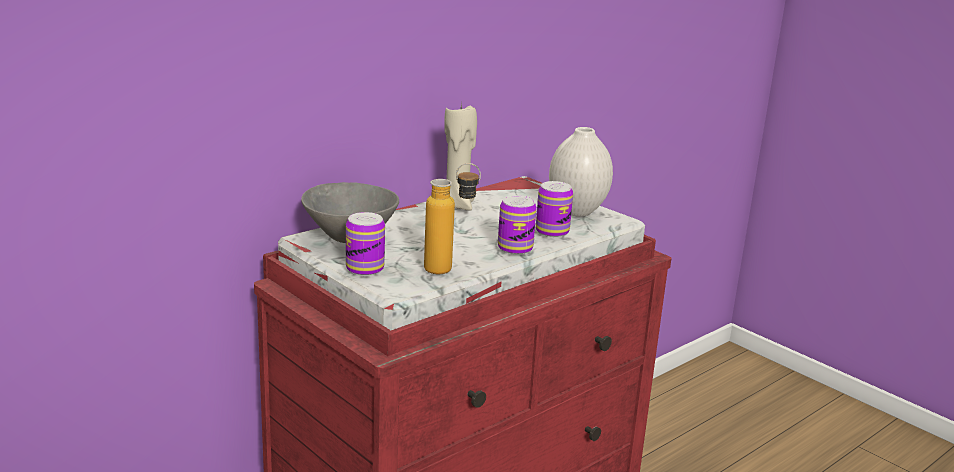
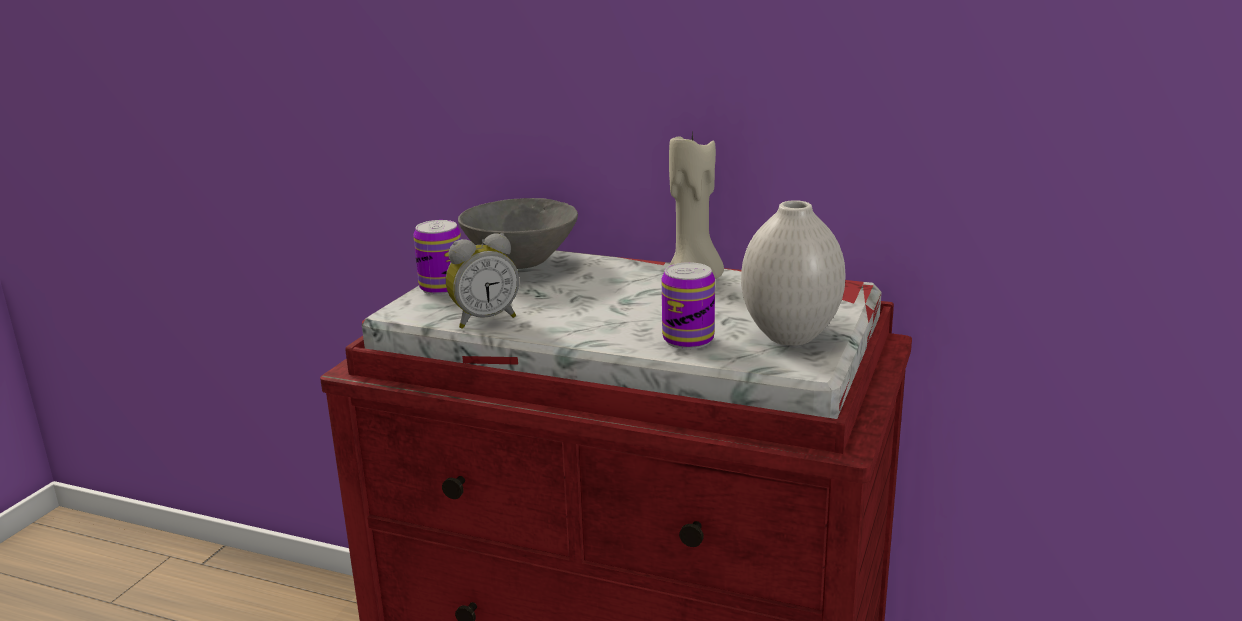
camera: 65 degrees right, 0 degrees up
bottle [424,163,481,274] -> alarm clock [446,233,519,329]
can [498,195,537,255] -> none

